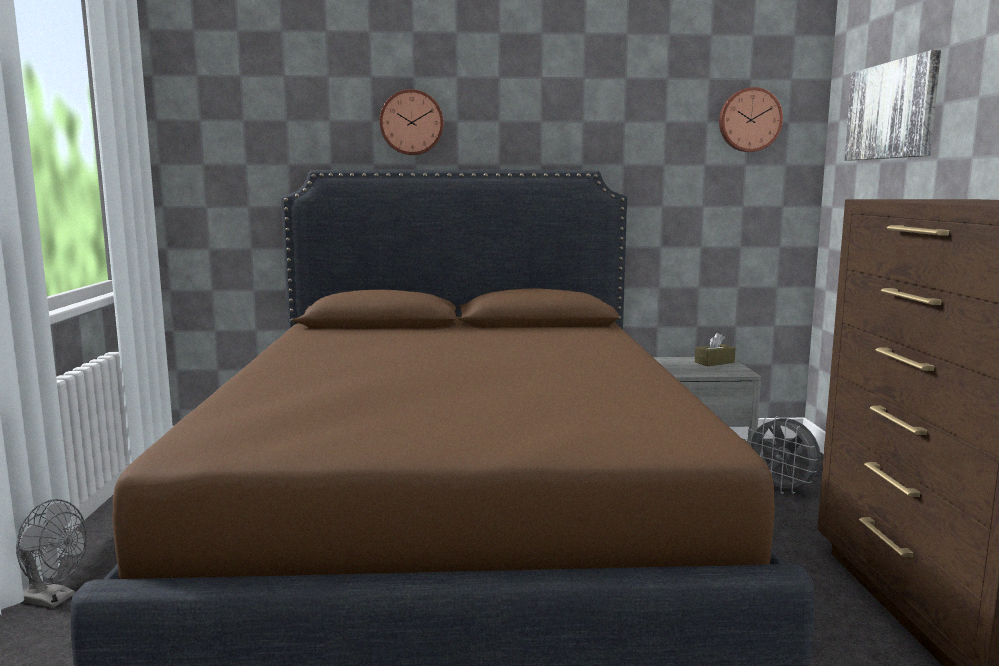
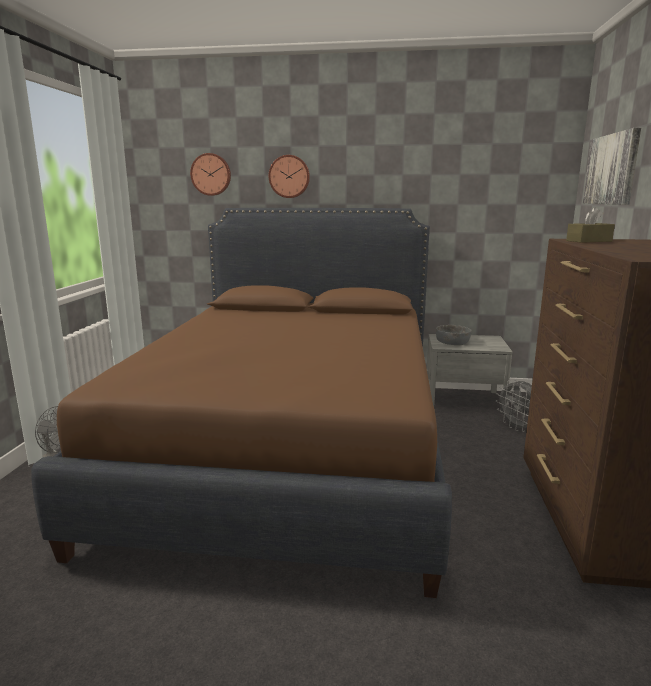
camera: 10 degrees right, 5 degrees up
brown tissue box [695,333,735,366] -> brown tissue box moved to [566,207,615,243]
wall clock [719,87,783,152] -> wall clock moved to [190,153,231,196]
none -> grey bowl [436,325,472,345]

